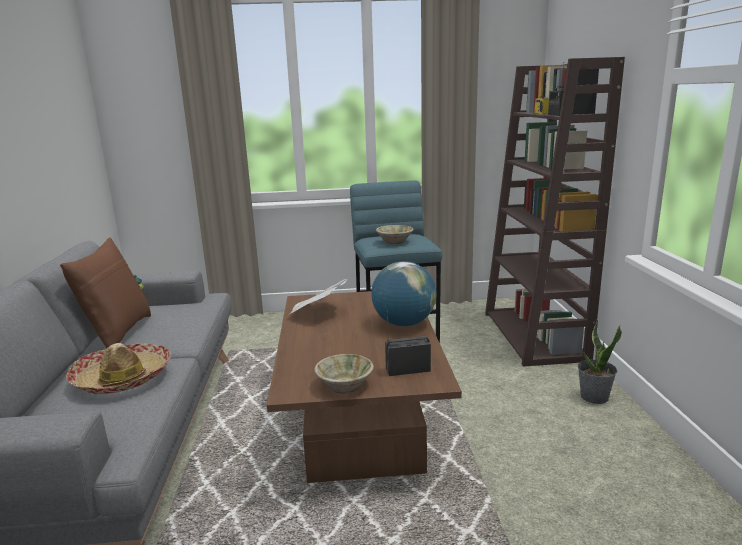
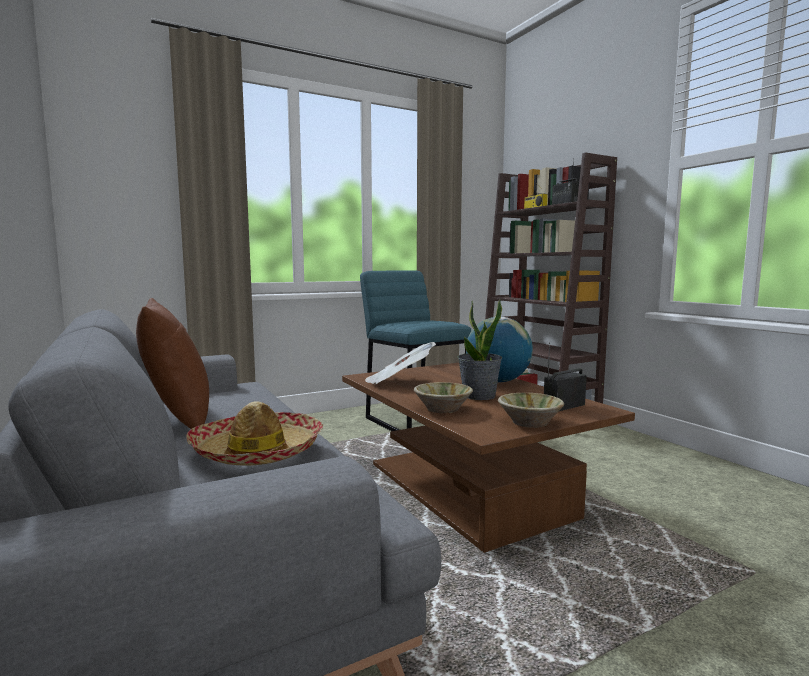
camera: 25 degrees left, 10 degrees down
beige bowl [376,225,413,244] -> beige bowl moved to [414,382,473,413]
potted plant [578,320,622,404] -> potted plant moved to [458,299,502,400]

